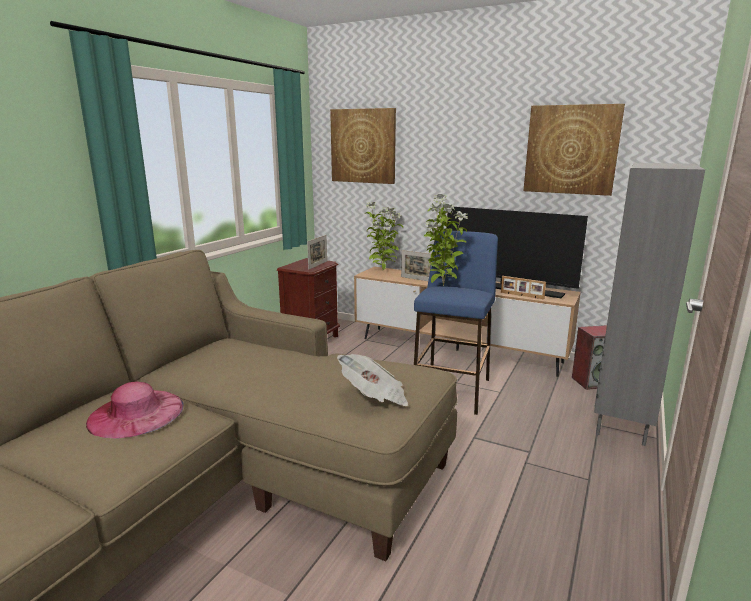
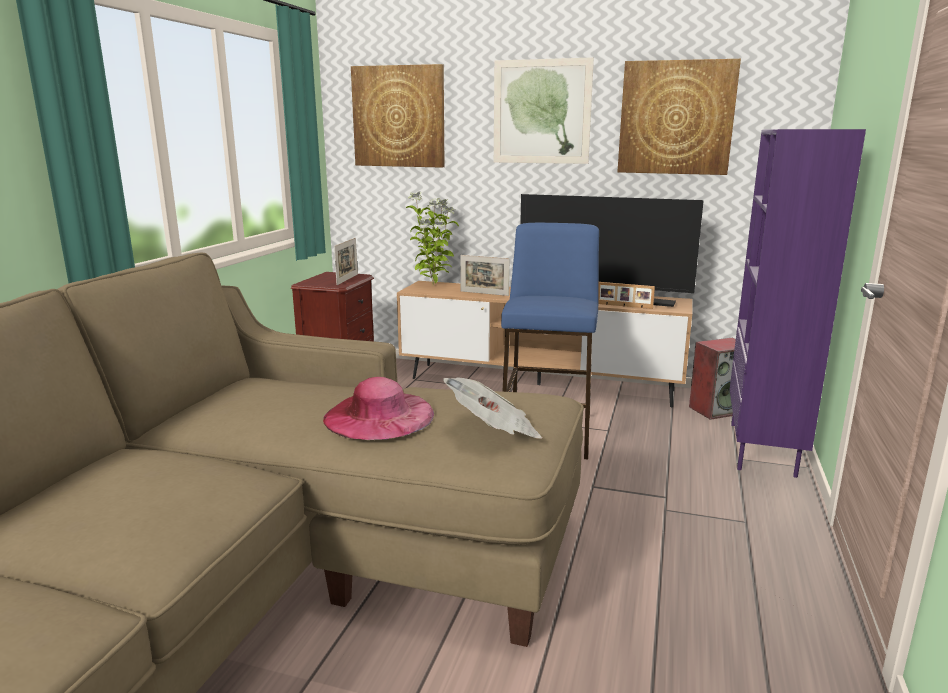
camera: 10 degrees left, 0 degrees up
pink hat [86,382,184,439] -> pink hat moved to [323,377,434,440]
potted plant [424,194,468,286] -> none
grey bookcase [594,163,705,446] -> purple bookcase [730,129,866,478]
none -> picture [494,57,594,164]

